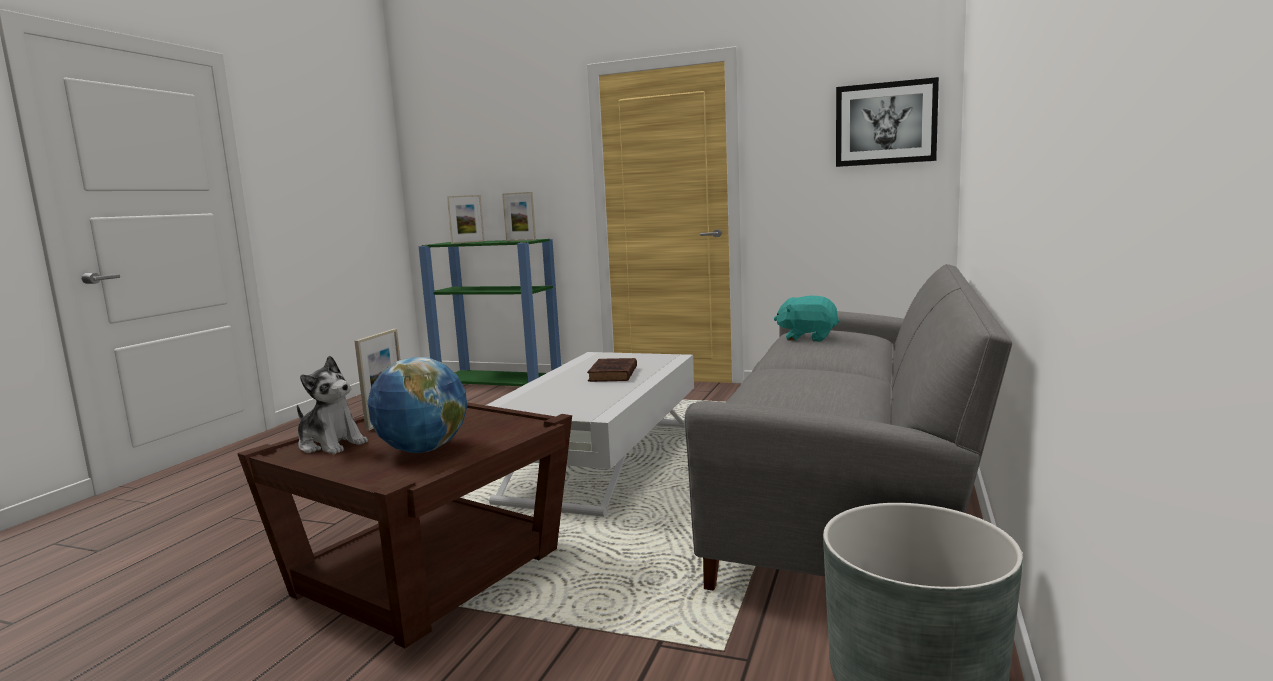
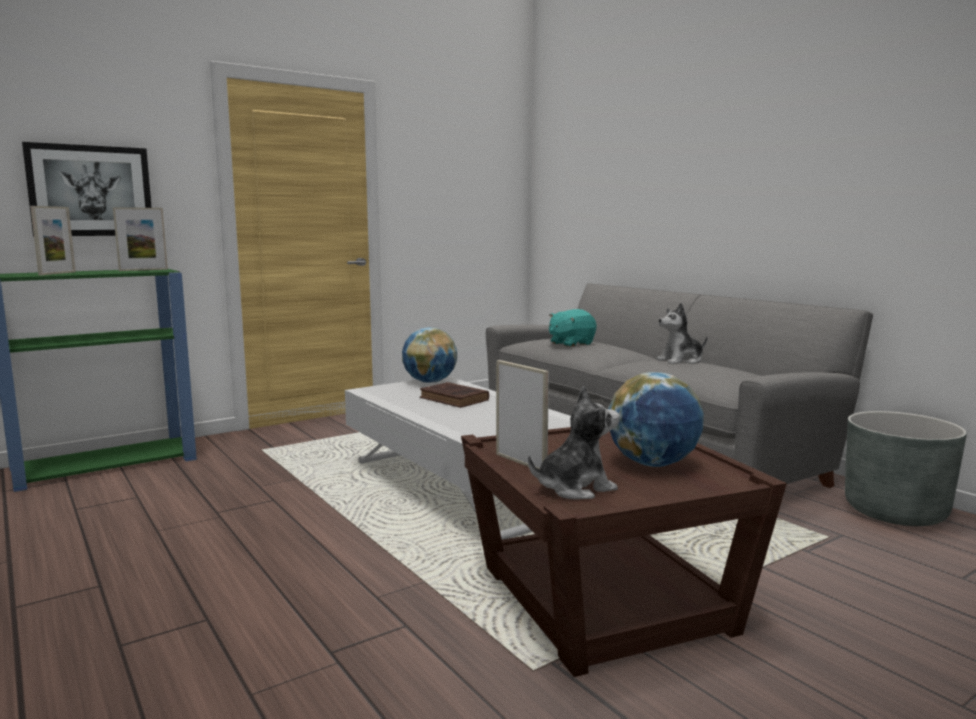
camera: 55 degrees left, 0 degrees up
picture [836,77,939,167] -> picture moved to [22,142,152,236]
none -> globe [402,327,457,383]
none -> plush toy [657,303,708,364]

